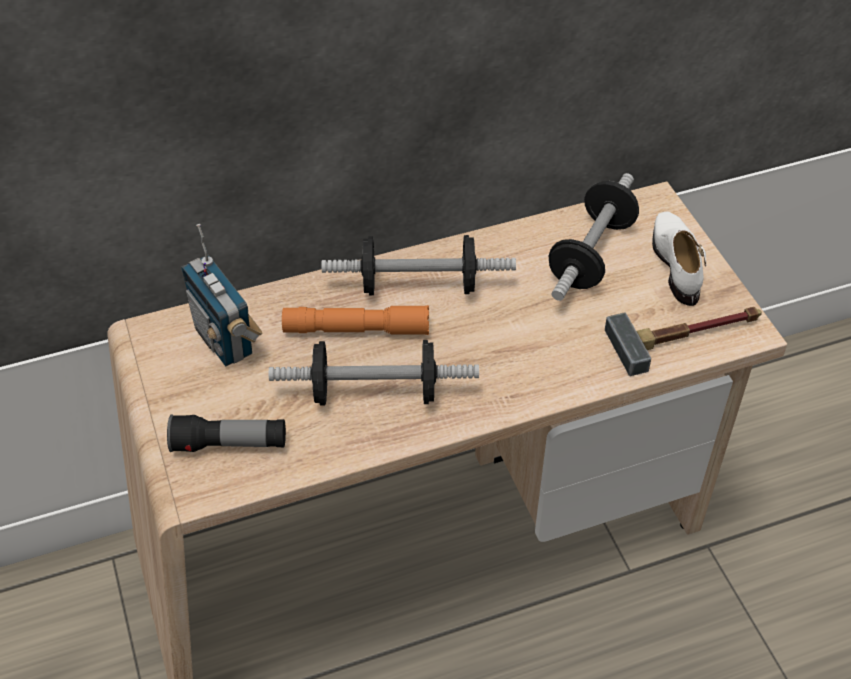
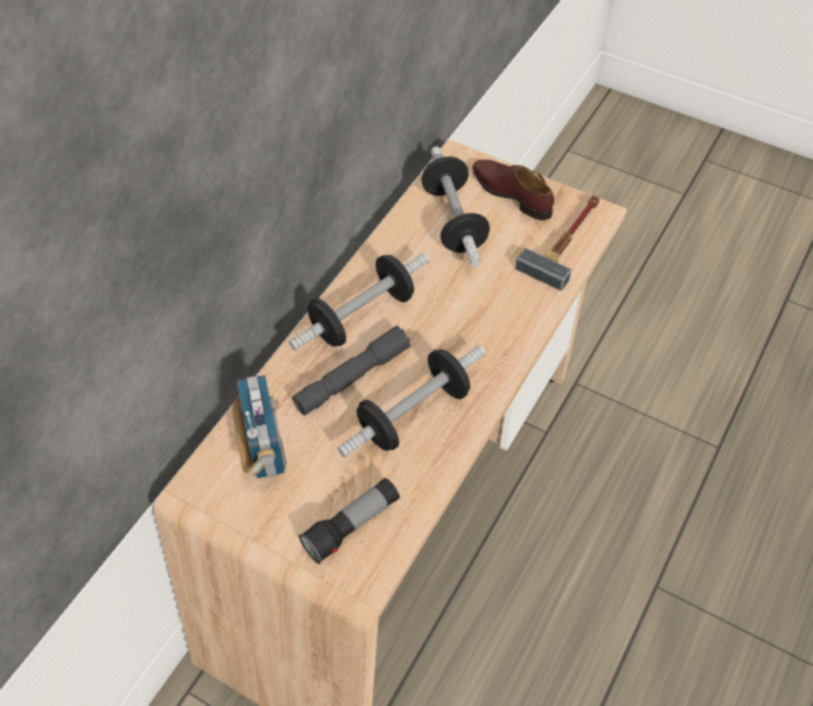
camera: 40 degrees left, 5 degrees up
radio [181,224,262,366] -> radio turned 120 degrees counterclockwise [232,375,287,479]
orange flashlight [282,305,429,335] -> grey flashlight [292,326,411,415]
white shoe [652,212,706,306] -> brown shoe [472,160,554,220]

